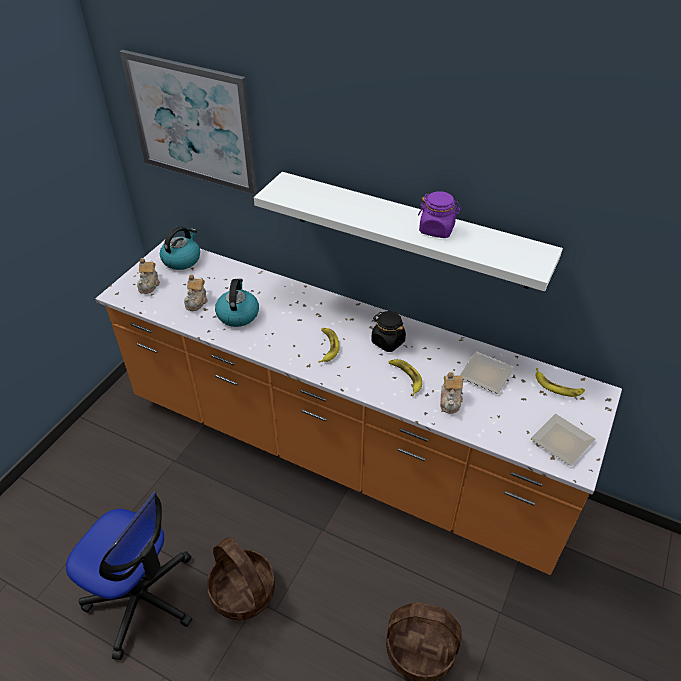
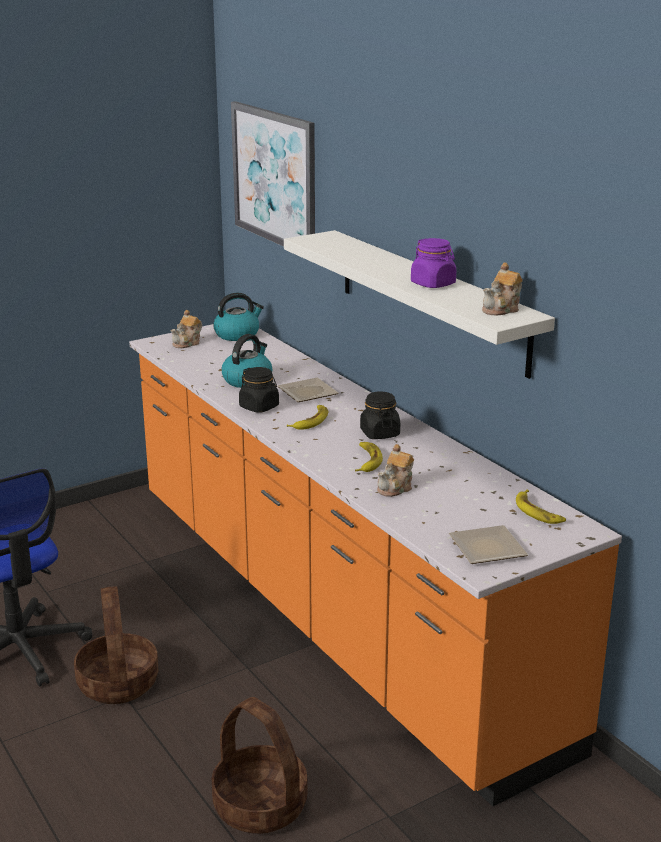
camera: 30 degrees right, 20 degrees down
teapot [184,275,208,311] -> teapot moved to [482,263,523,316]
plate [459,351,514,394] -> plate moved to [278,378,338,402]
none -> black jar [239,367,279,413]

